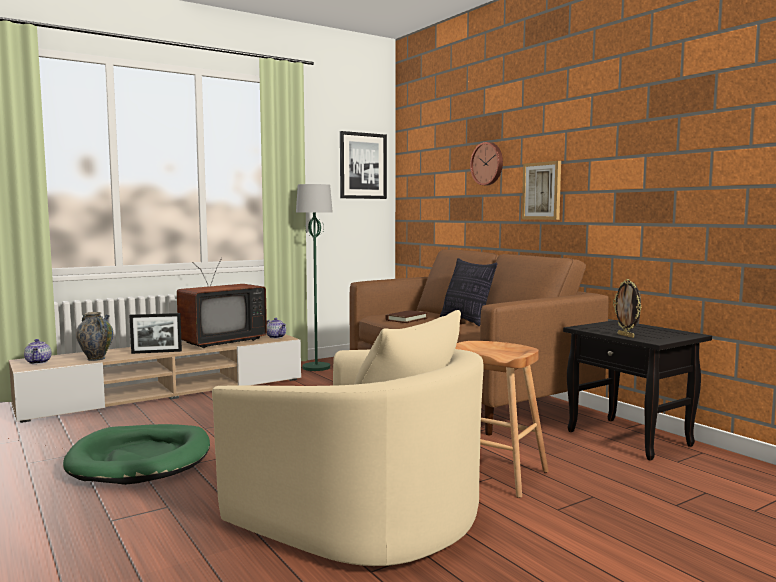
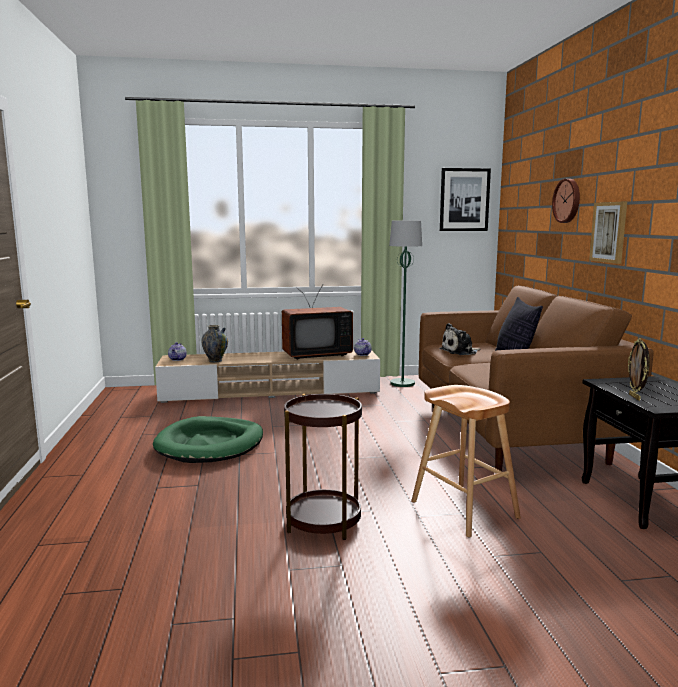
camera: 25 degrees right, 5 degrees up
picture frame [130,313,182,354] -> none
beige armchair [212,310,484,566] -> brown side table [284,394,362,540]
brown book [385,310,428,323] -> plush toy [440,323,481,355]

